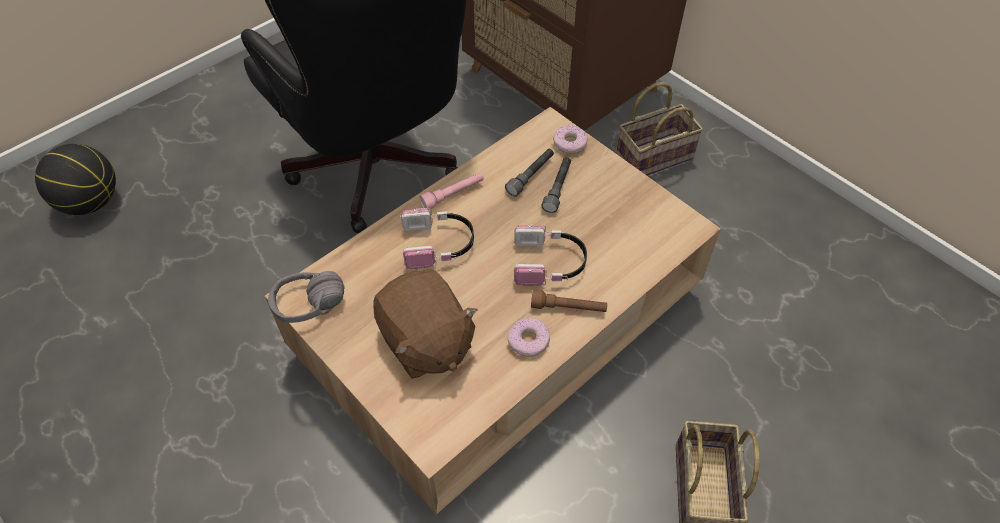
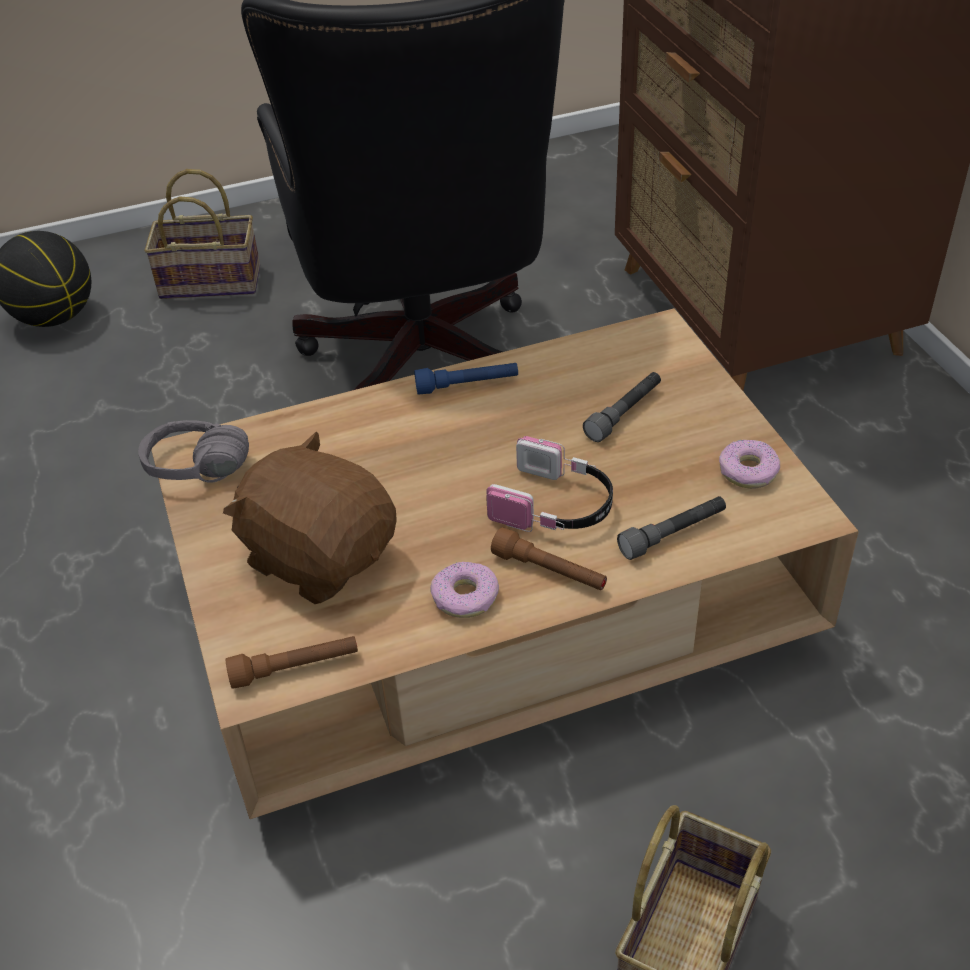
camera: 25 degrees right, 10 degrees down
brown plush toy [373,269,478,379] -> brown plush toy turned 135 degrees clockwise [223,432,397,604]
headphones [401,208,474,269] -> none
pink flashlight [419,173,484,210] -> blue flashlight [414,363,518,395]
grey flashlight [505,149,554,196] -> grey flashlight moved to [617,496,726,560]
donut [553,125,588,154] -> donut moved to [719,440,780,489]
basket [616,82,703,175] -> basket moved to [144,169,260,299]
none -> brown flashlight [226,636,358,689]

